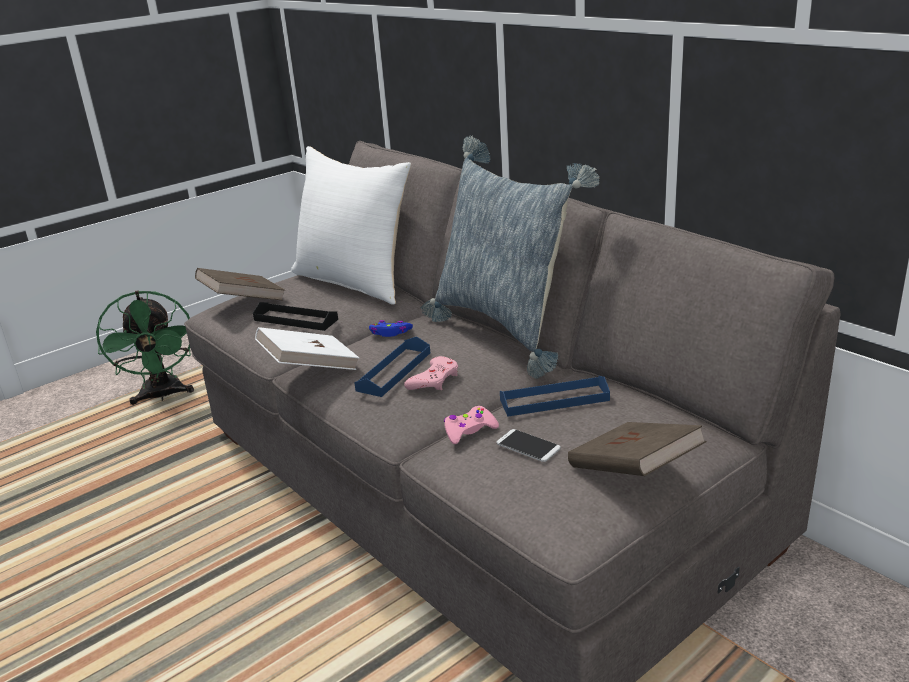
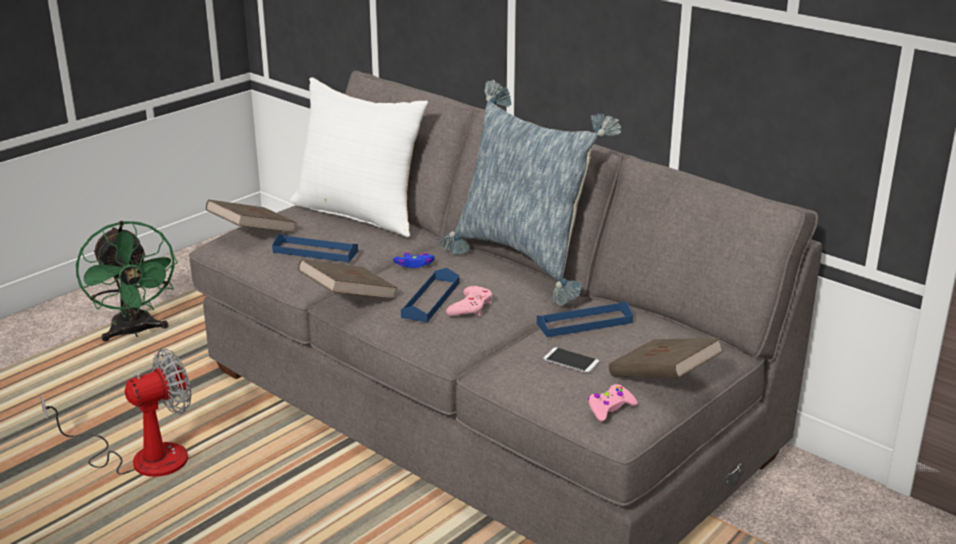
camera: 10 degrees left, 0 degrees up
black tray [253,302,338,331] -> blue tray [272,234,358,262]
white book [255,327,359,370] -> brown book [298,259,398,299]
pink game controller [444,406,499,444] -> pink game controller moved to [588,384,638,421]
none -> fan [40,349,191,477]

